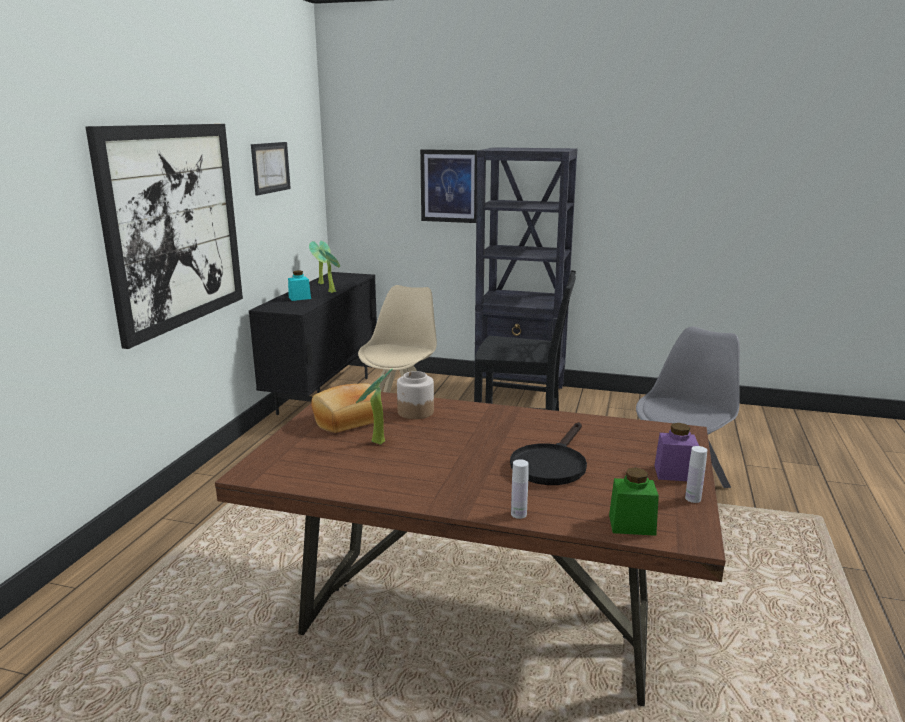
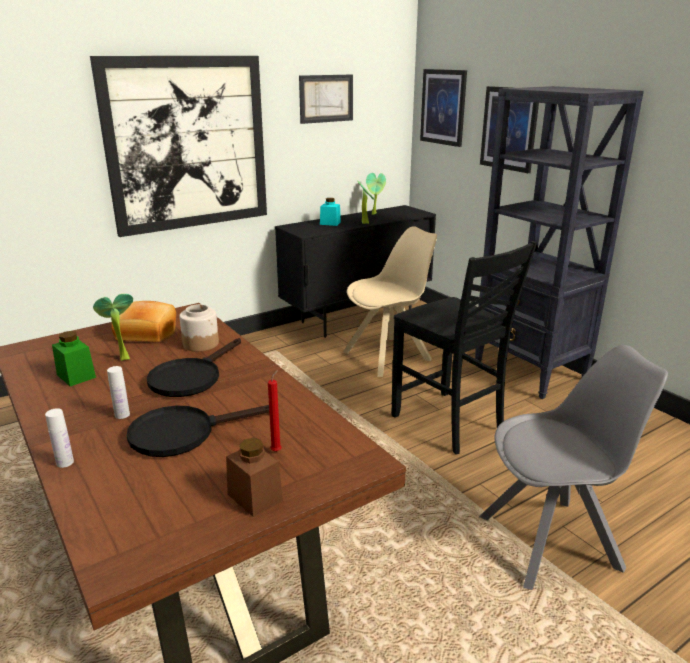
camera: 40 degrees right, 5 degrees up
green jar [609,467,659,536] -> green jar moved to [52,331,96,386]
purple jar [654,423,699,481] -> brown jar [226,438,283,517]
white bottle [685,446,707,503] -> white bottle moved to [107,366,130,419]
none -> black frying pan [147,338,241,397]
none -> red candle [268,370,281,452]
none -> picture [420,69,467,147]

